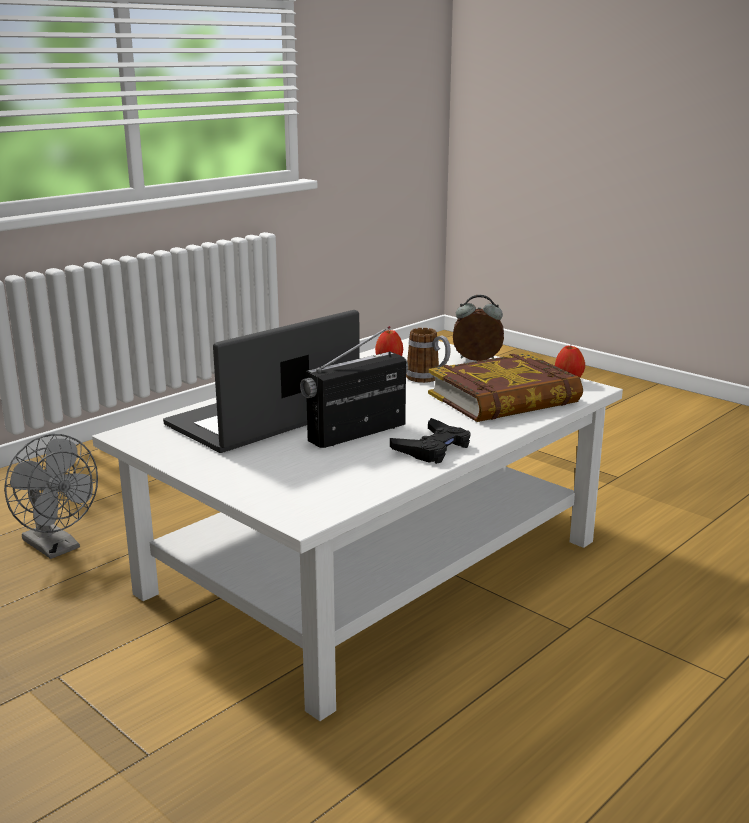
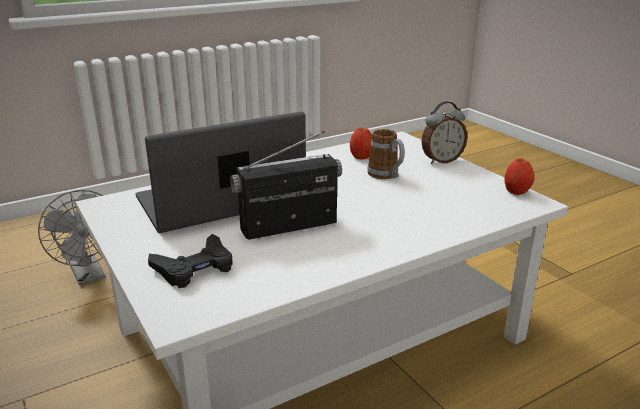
camera: 15 degrees right, 5 degrees up
black game controller [390,418,471,464] -> black game controller moved to [148,234,233,288]
book [428,353,583,422] -> none
alarm clock [453,295,504,361] -> alarm clock turned 135 degrees clockwise [422,101,468,164]

